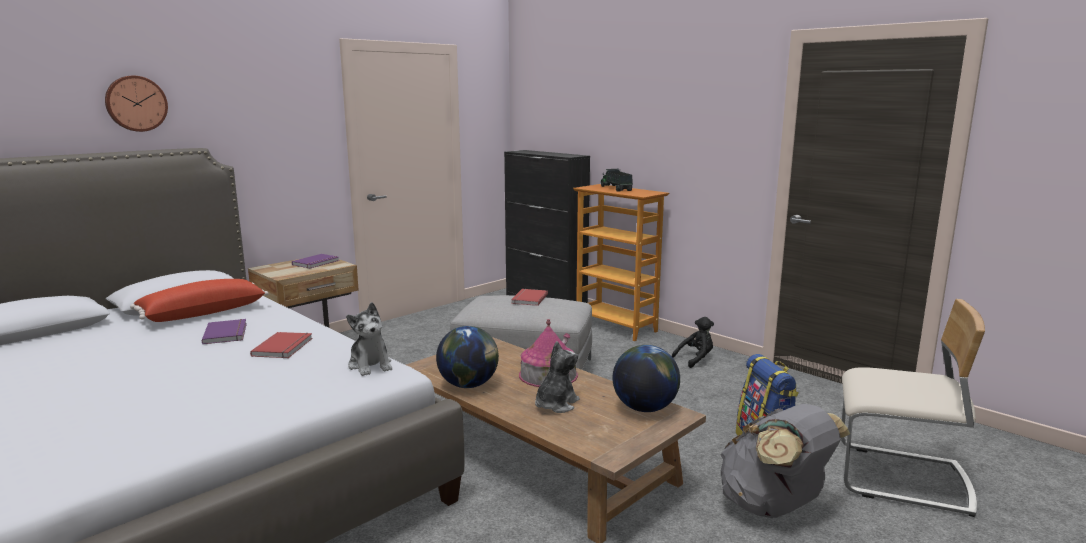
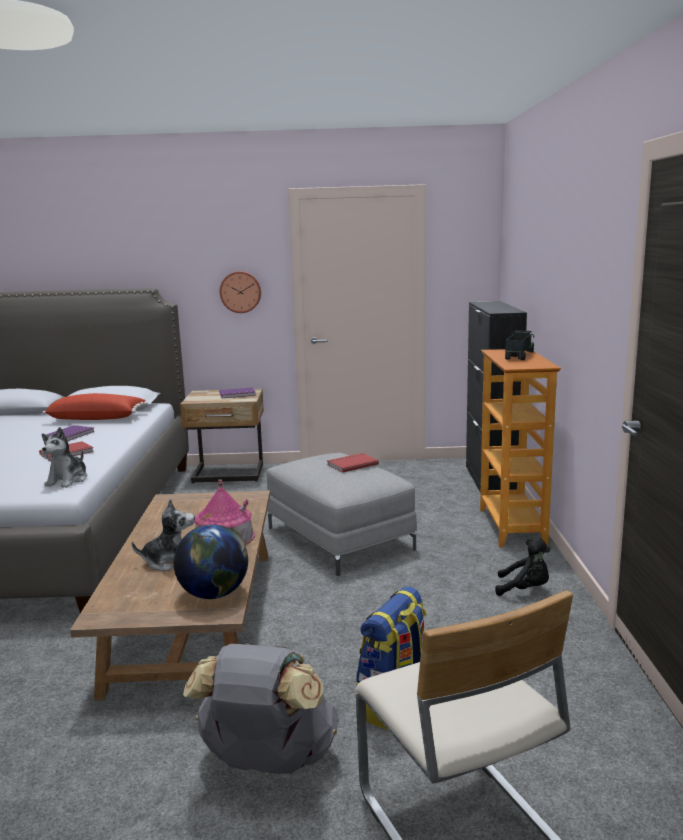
camera: 45 degrees right, 0 degrees up
wall clock [105,76,168,132] -> wall clock moved to [220,271,261,313]
globe [436,326,499,388] -> none

